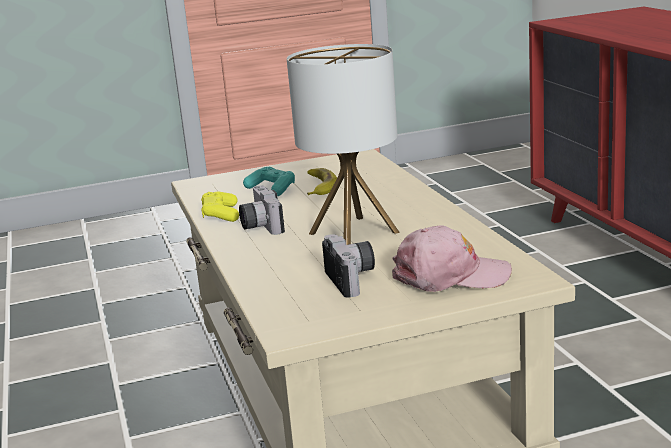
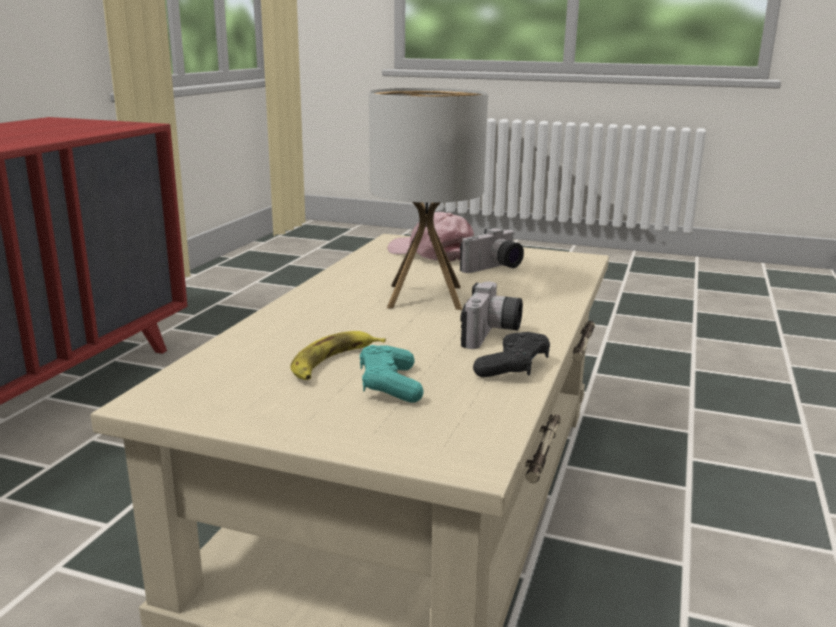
camera: 145 degrees left, 0 degrees up
yellow game controller [201,192,239,222] -> black game controller [473,332,550,378]
camera [322,234,375,297] -> camera turned 150 degrees counterclockwise [460,228,524,273]

